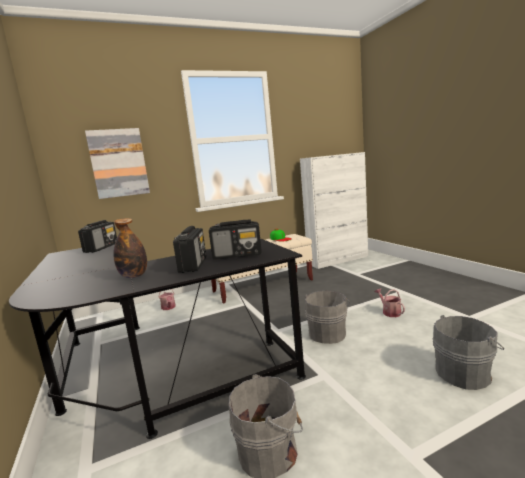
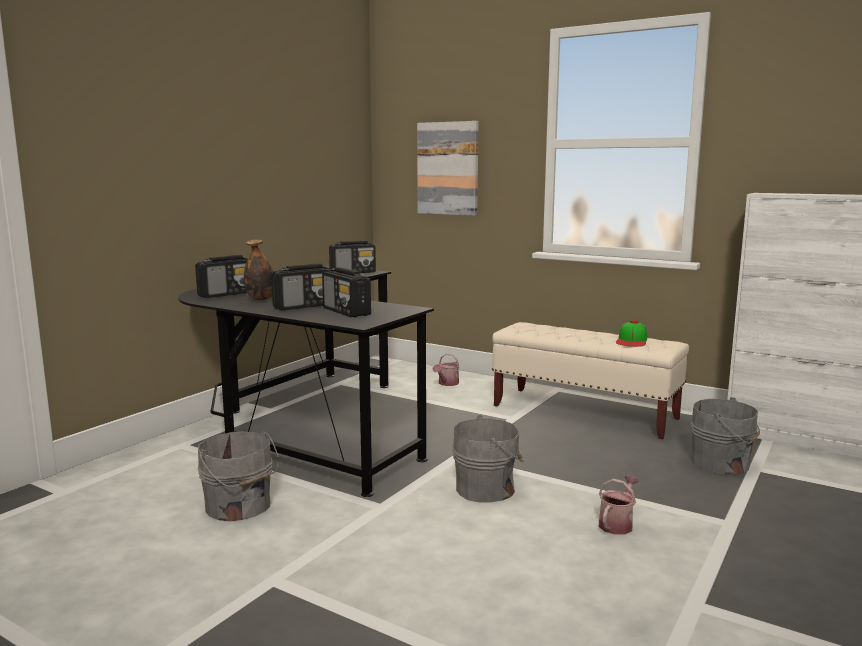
camera: 55 degrees right, 0 degrees up
grey bucket [432,315,504,390] -> grey bucket moved to [690,397,760,475]
none -> radio [195,255,247,298]

